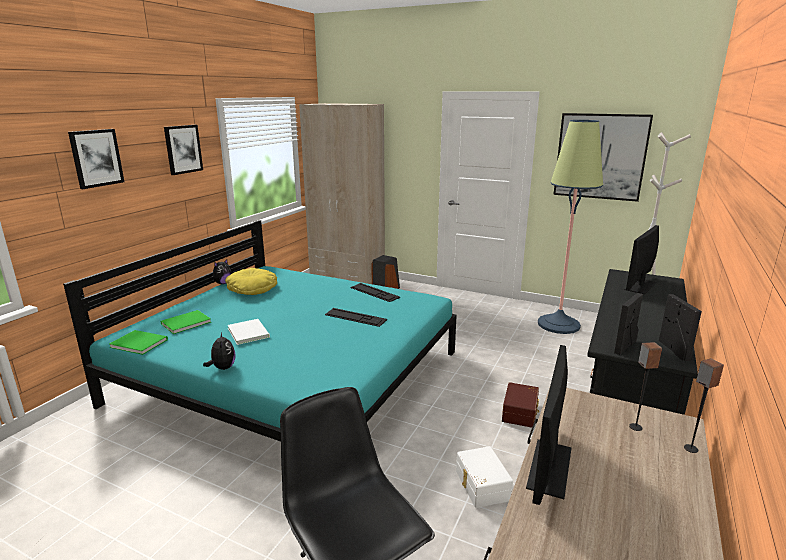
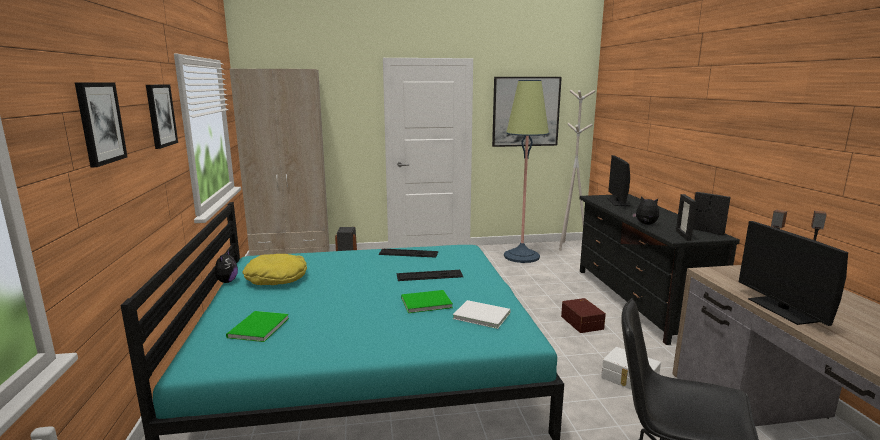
camera: 35 degrees left, 5 degrees down
green book [109,330,168,355] -> green book moved to [401,290,453,313]
plush toy [203,332,236,370] -> plush toy moved to [632,196,659,225]
white book [228,319,270,345] -> white book moved to [453,300,511,329]

